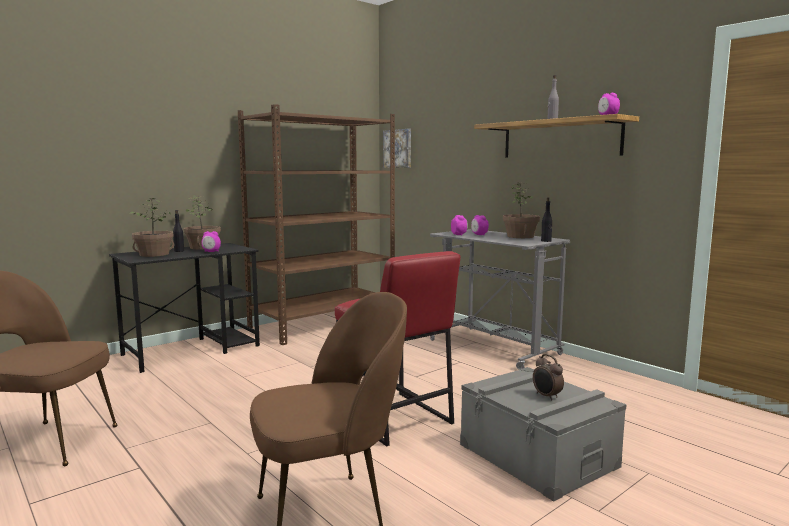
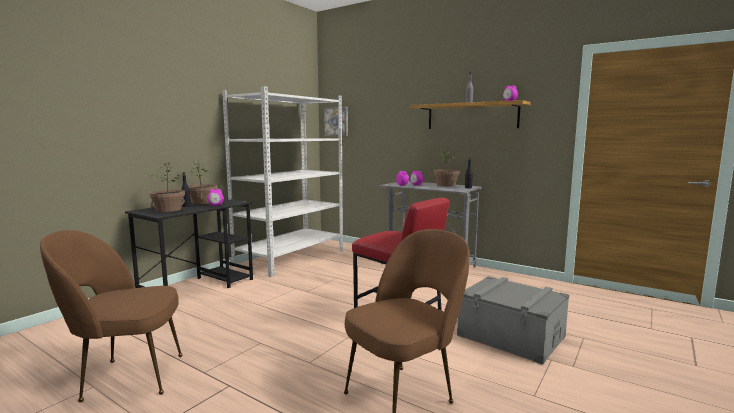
camera: 15 degrees left, 0 degrees up
brown bookcase [238,104,395,345] -> white bookcase [222,86,343,277]
alarm clock [533,354,564,401] -> none

